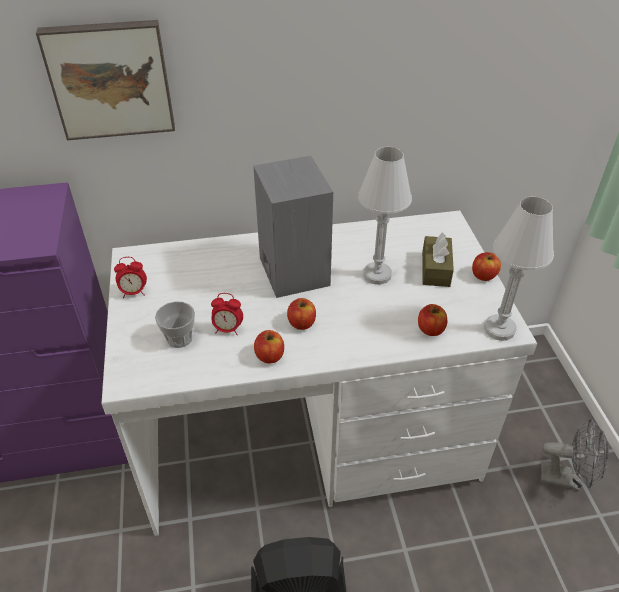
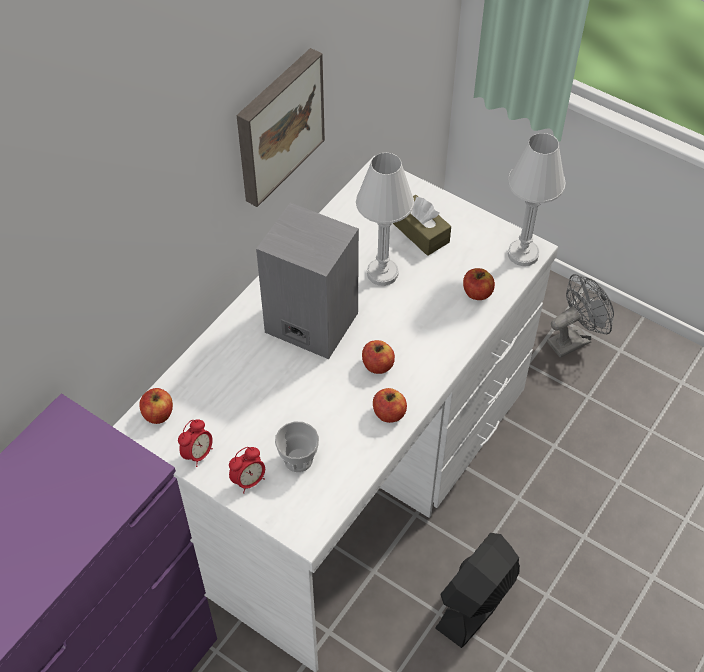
camera: 45 degrees left, 10 degrees up
picture [36,20,175,140] -> picture moved to [237,48,325,207]
alarm clock [211,293,243,335] -> alarm clock moved to [229,447,265,494]
apple [472,252,501,281] -> apple moved to [139,388,173,424]

